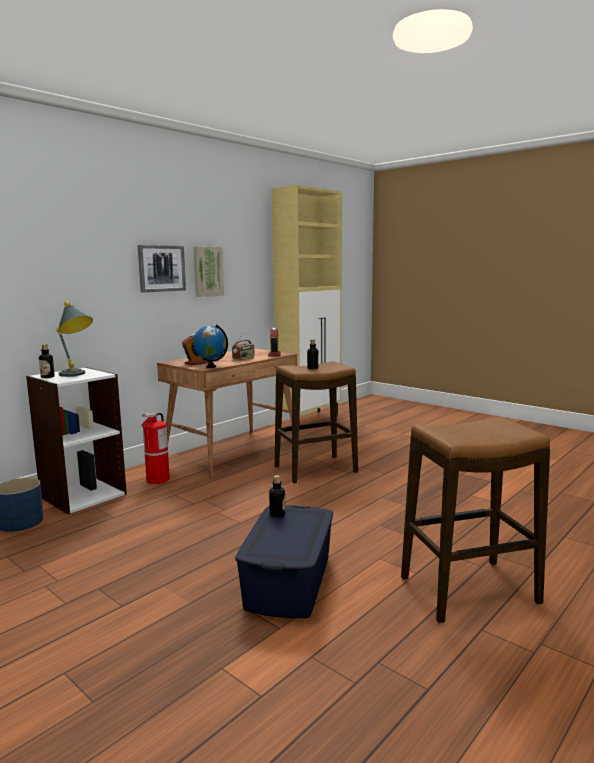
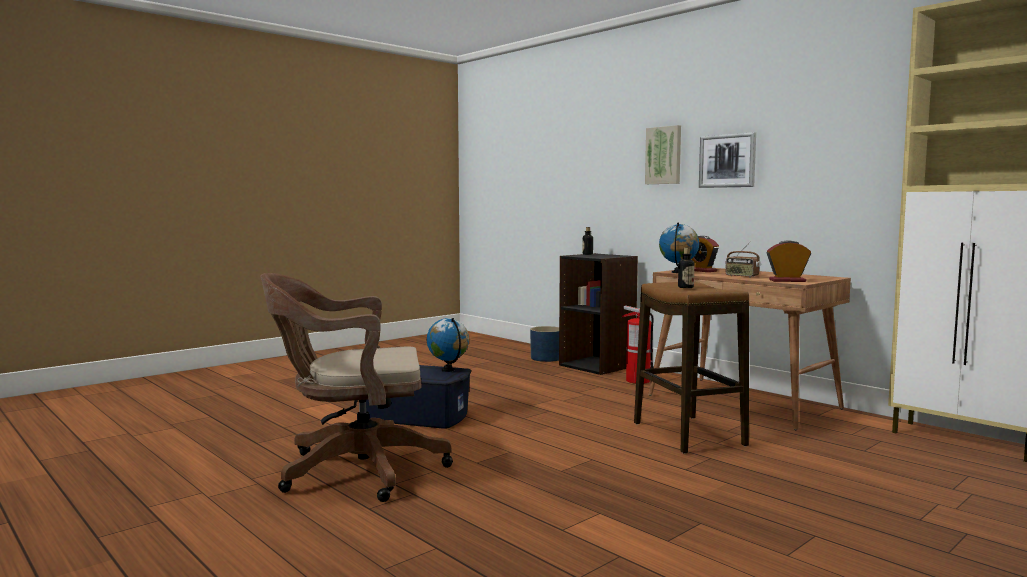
camera: 95 degrees right, 5 degrees down
white bookcase [26,367,127,514] -> black bookcase [559,253,638,375]
grey table lamp [56,302,93,377] -> none
picture [193,246,224,297] -> picture moved to [645,125,681,184]
bottle [269,475,285,518] -> globe [427,318,469,372]
stool [401,417,550,623] -> brown office chair [261,273,453,502]

